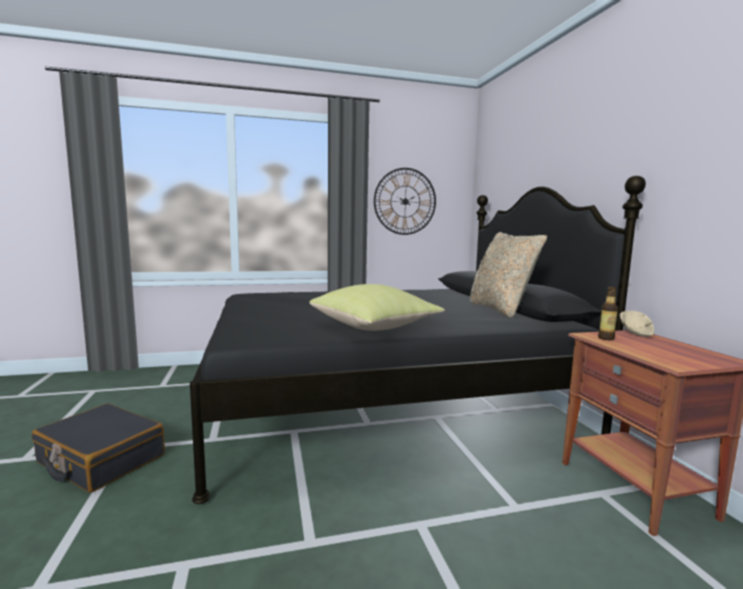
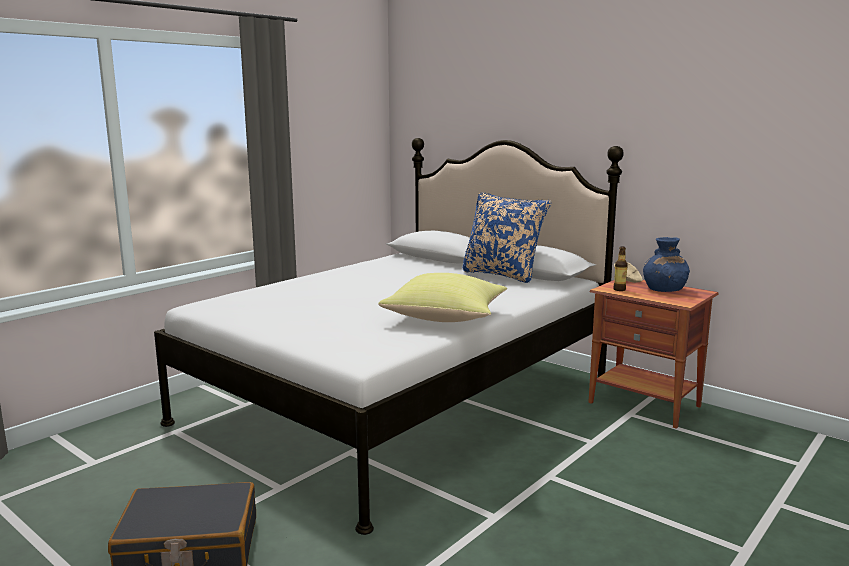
camera: 35 degrees left, 5 degrees up
black bed [190,176,646,504] -> white bed [154,138,624,535]
wall clock [374,168,436,235] -> none
beige pillow [470,232,548,318] -> blue pillow [463,192,551,283]
none -> blue vase [643,237,690,292]

